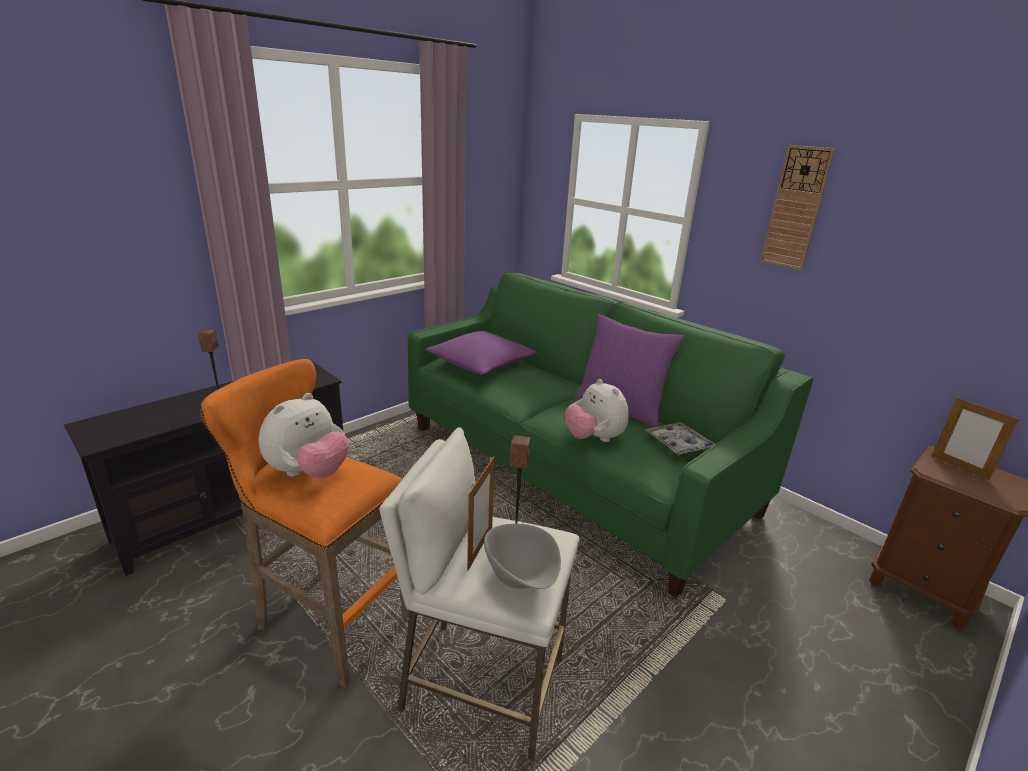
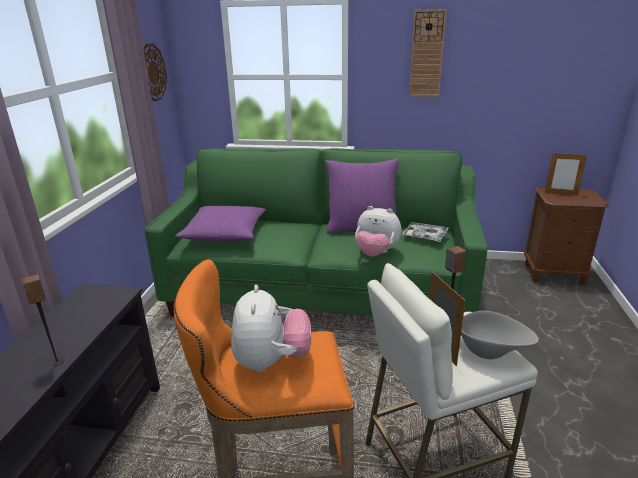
camera: 35 degrees left, 0 degrees up
none -> wall clock [143,43,167,102]

